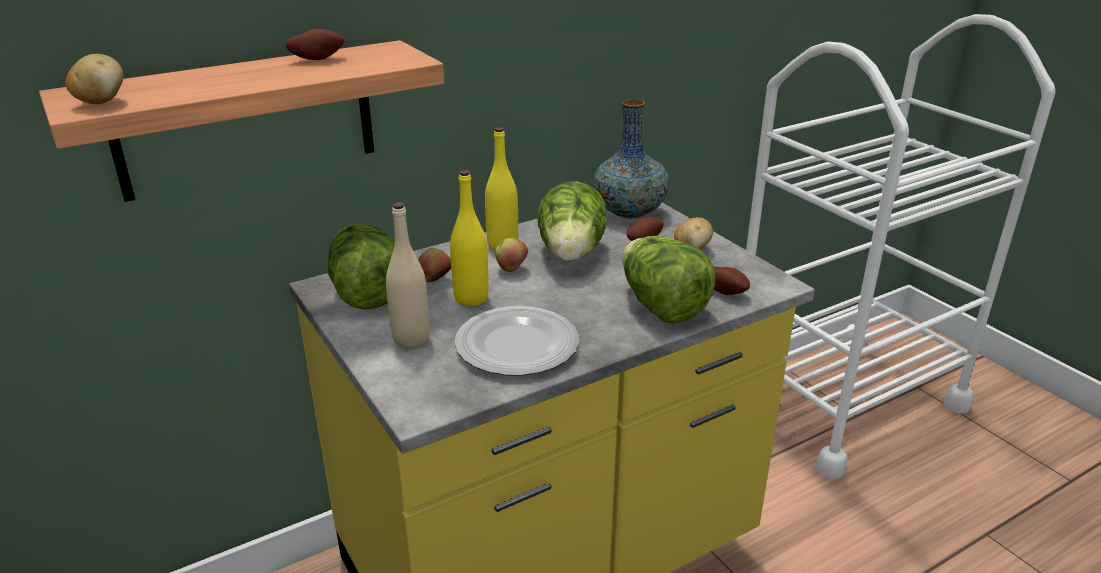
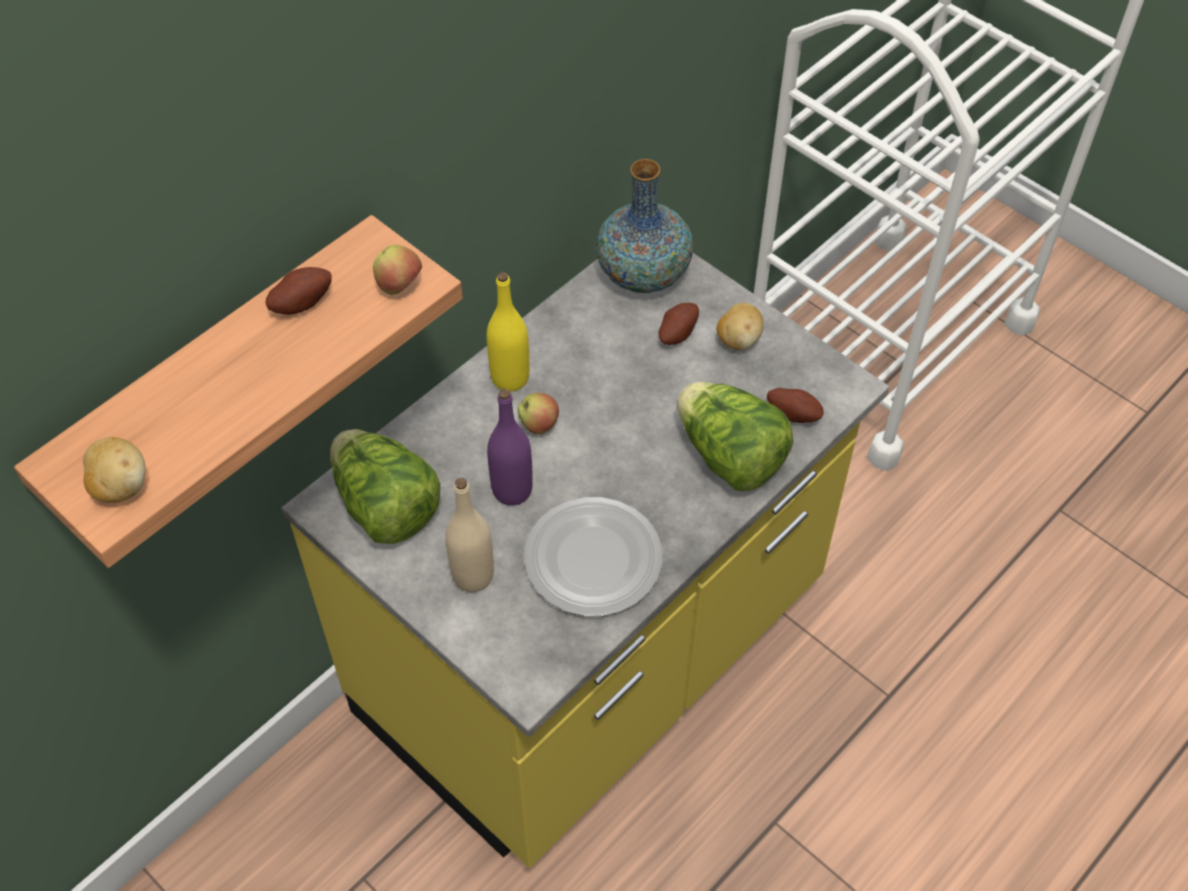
camera: 15 degrees left, 25 degrees up
apple [418,248,451,282] -> apple moved to [373,245,422,295]
yellow bottle [450,170,488,307] -> purple bottle [487,389,533,506]
lettuce [537,181,606,262] -> none

